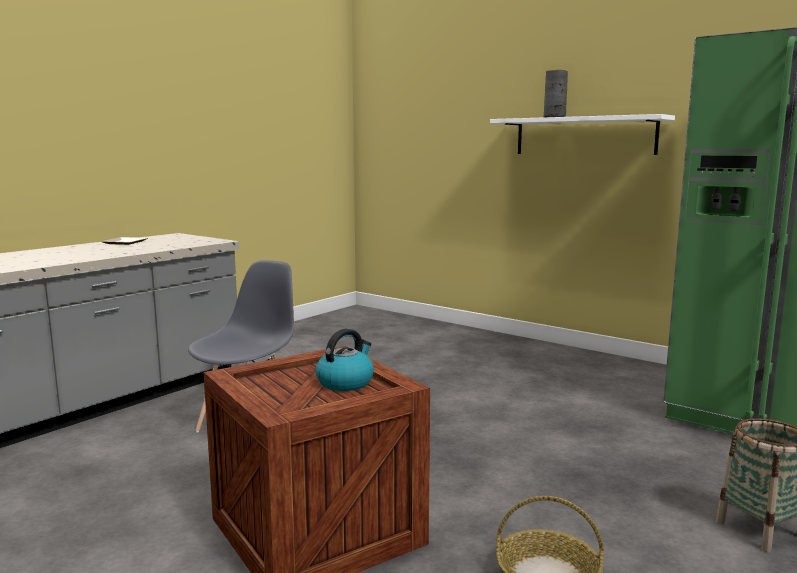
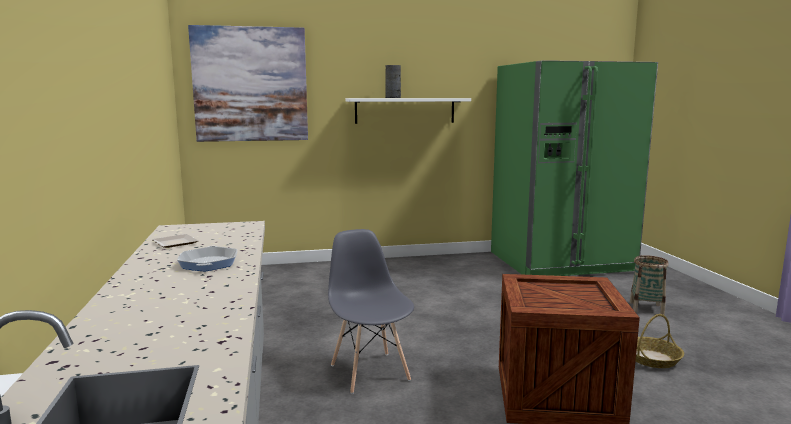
camera: 50 degrees left, 0 degrees up
kettle [315,329,374,391] -> none
none -> frying pan [177,246,237,271]
none -> picture [188,25,308,142]

